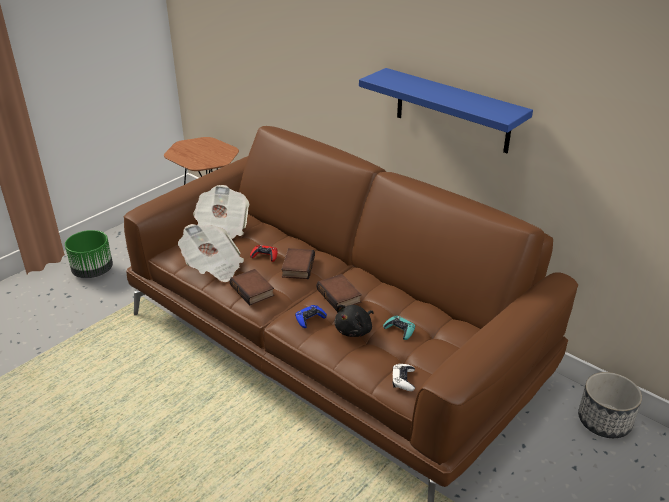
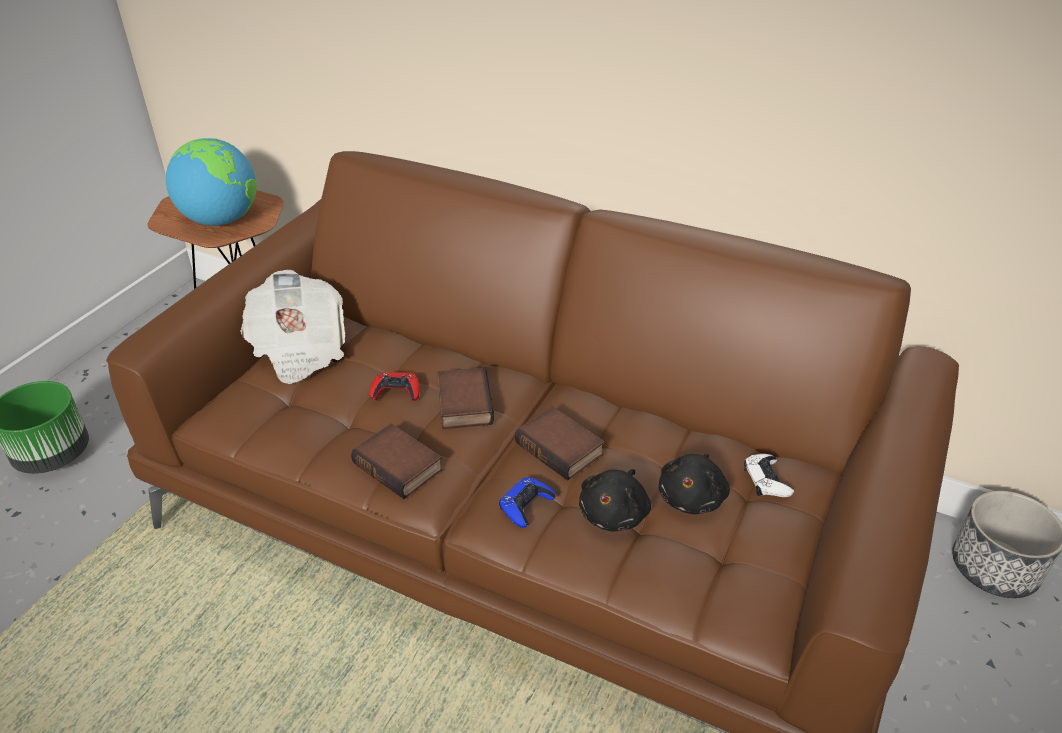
camera: 15 degrees left, 5 degrees up
newspaper [178,224,244,282] -> none
blue shelf [359,68,533,153] -> none
turquoise game controller [383,316,415,340] -> black plush toy [659,454,730,514]
white game controller [392,364,415,391] -> white game controller moved to [744,454,794,497]
none -> globe [166,138,257,226]

